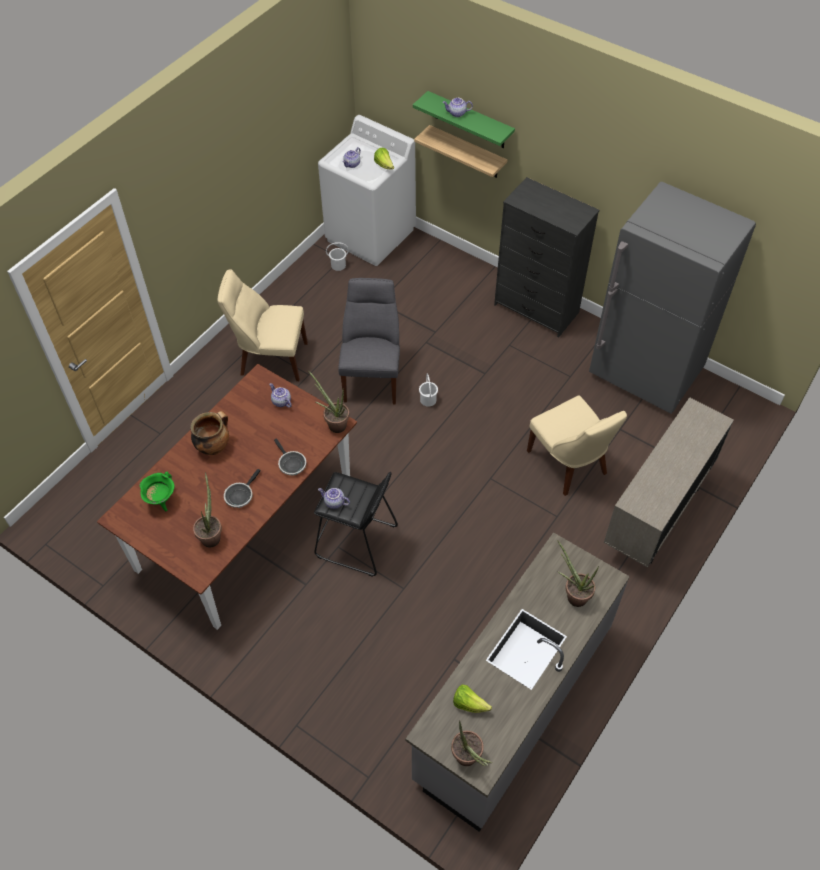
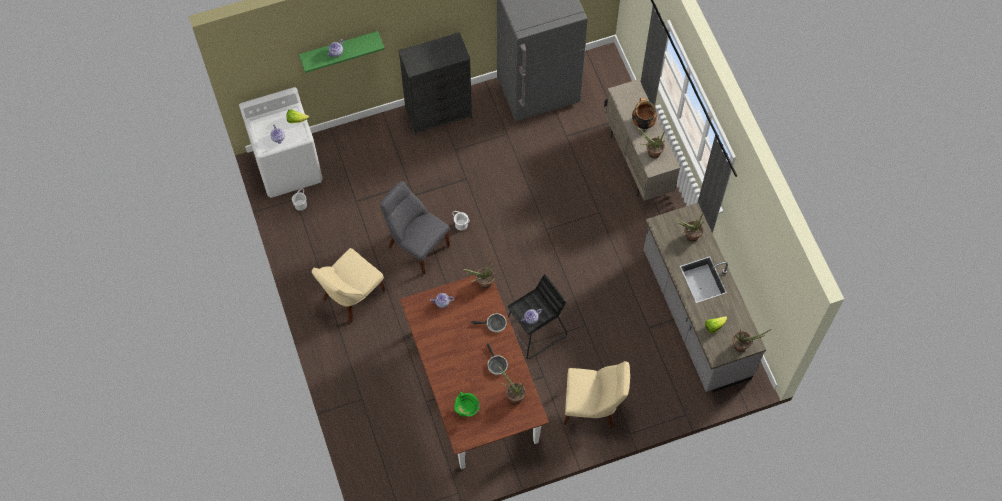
camera: 55 degrees left, 10 degrees up
cooking pot [190,411,229,455] -> cooking pot moved to [632,98,657,129]
shelf [414,125,508,178] -> none
beige chair [527,396,627,496] -> beige chair moved to [564,361,630,428]
none -> potted plant [637,127,665,158]

